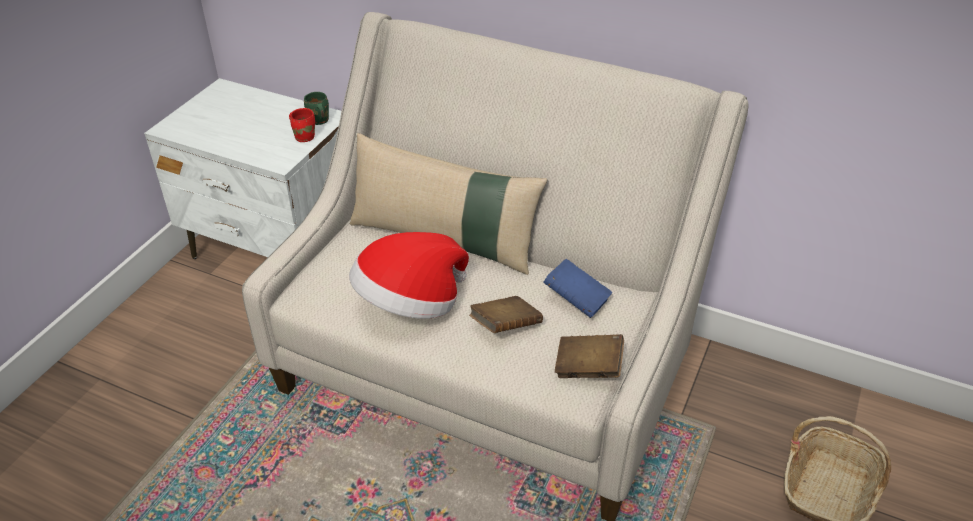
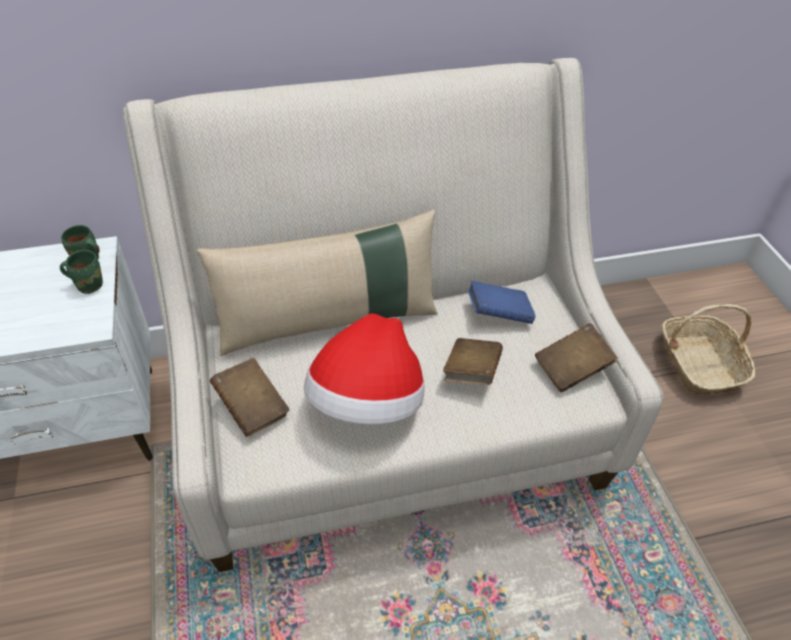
camera: 40 degrees left, 5 degrees up
red mug [289,108,315,142] -> green mug [60,250,103,294]
none -> brown book [210,358,290,437]

